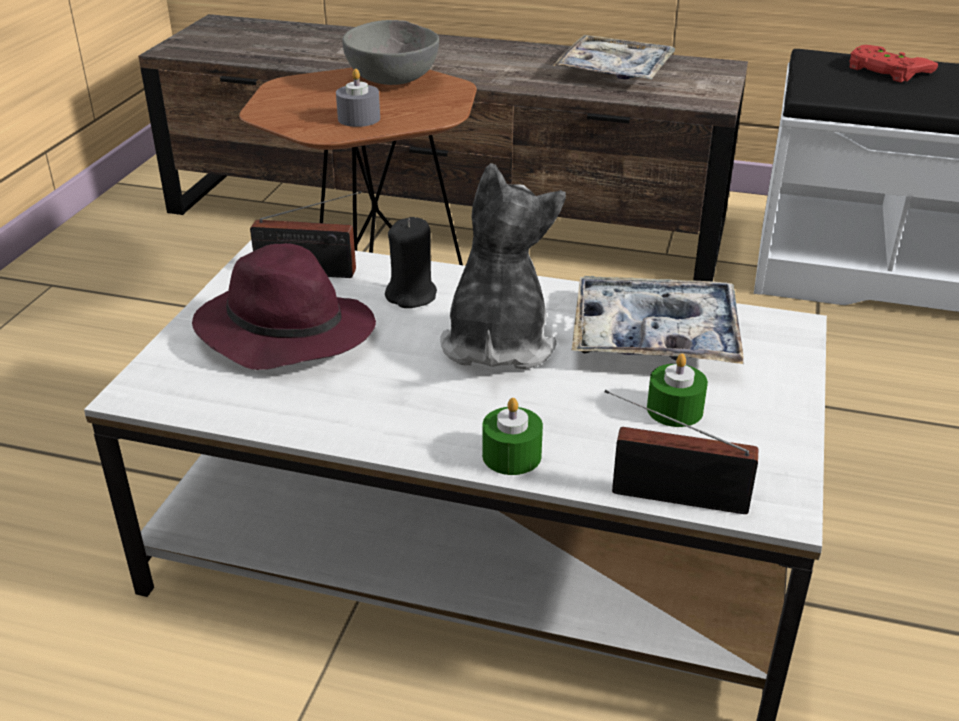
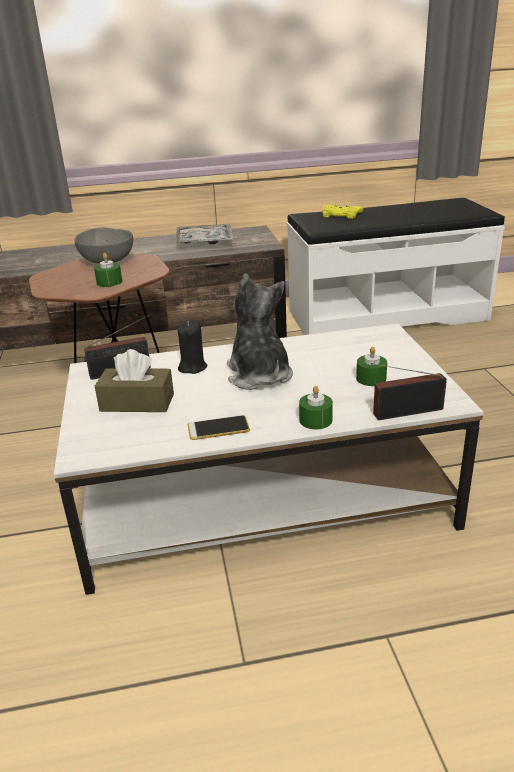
camera: 25 degrees left, 5 degrees down
purple hat [192,243,376,370] -> brown tissue box [95,349,174,412]
grey candle [336,69,380,127] -> green candle [94,253,122,287]
tray [572,276,744,364] -> none
red game controller [849,45,938,83] -> yellow game controller [322,204,363,219]
none -> phone [188,415,250,440]

